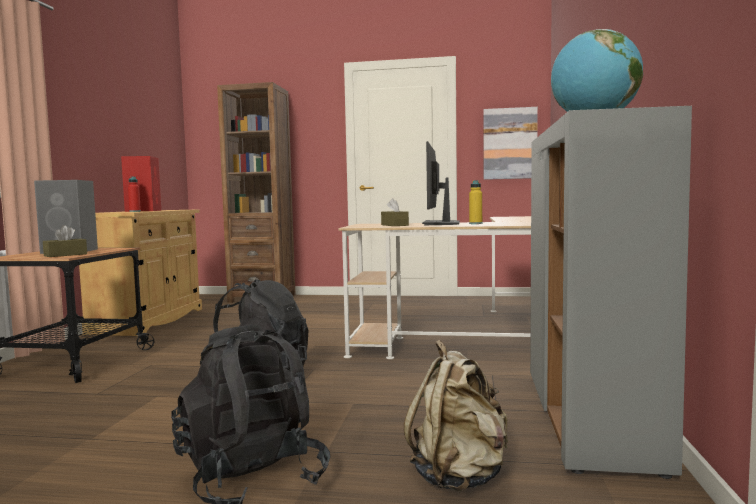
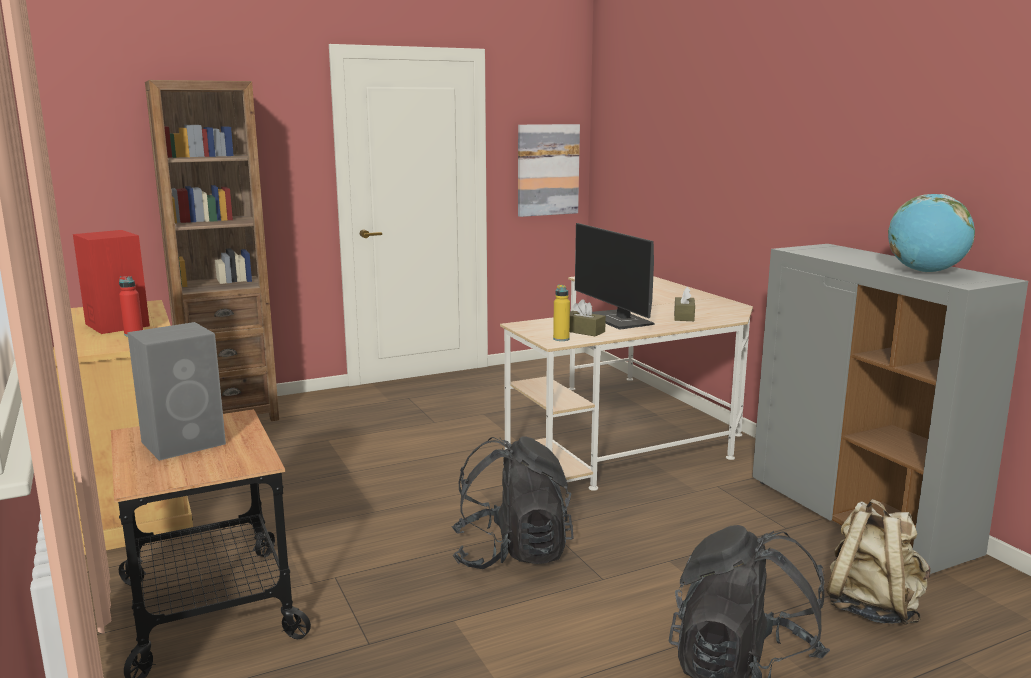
camera: 35 degrees left, 10 degrees up
brown tissue box [43,225,87,257] -> brown tissue box moved to [674,287,695,321]
yellow bottle [469,180,482,224] -> yellow bottle moved to [553,285,570,341]

